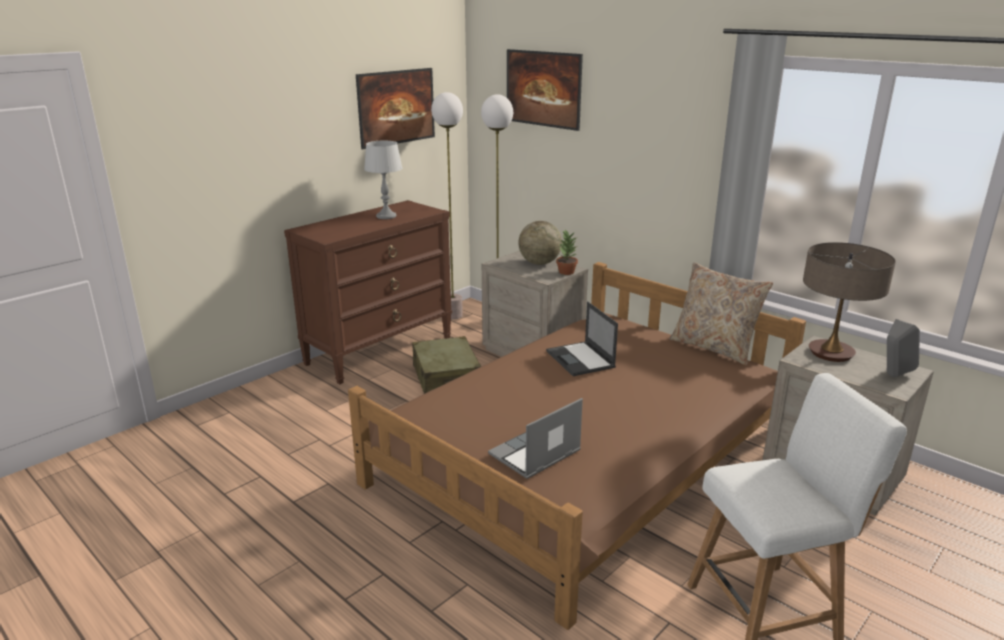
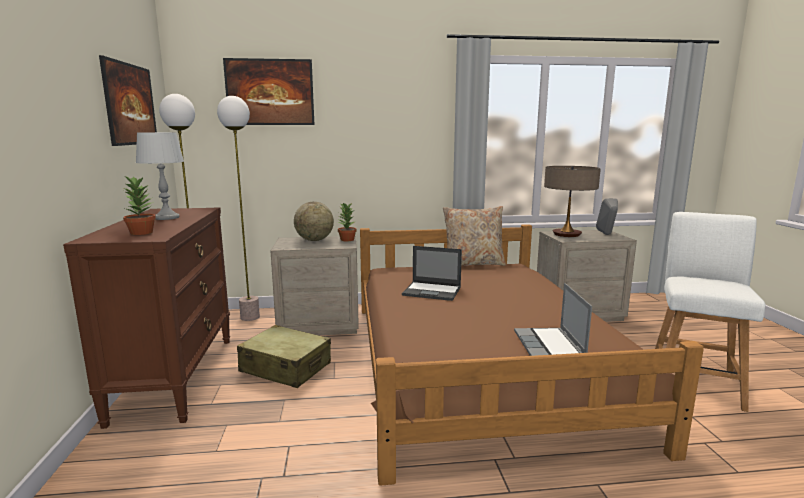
camera: 50 degrees left, 10 degrees down
none -> potted plant [123,176,156,235]

